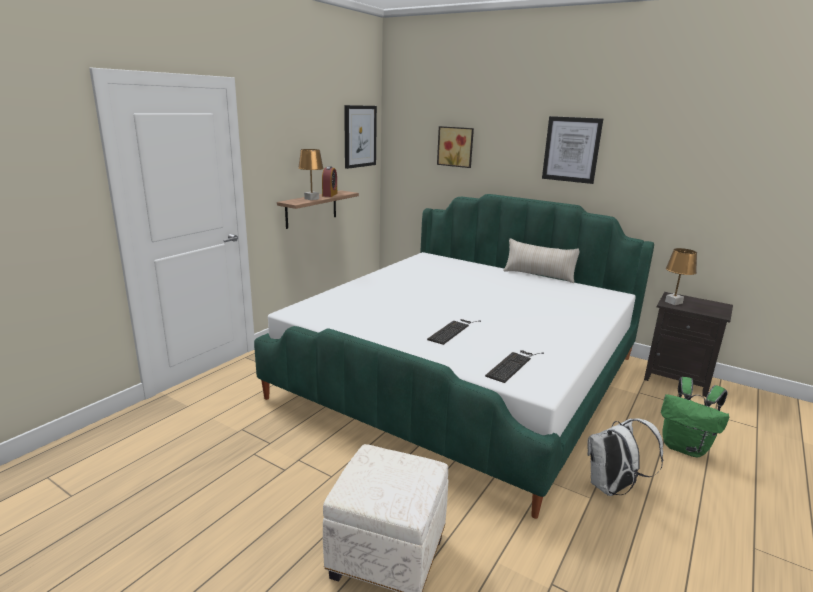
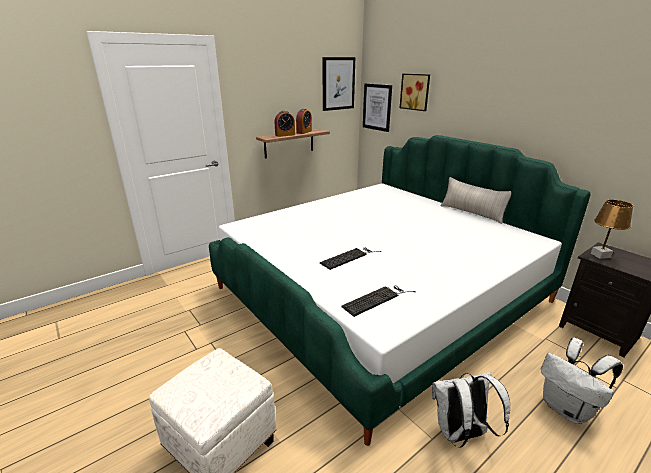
camera: 20 degrees right, 5 degrees up
brown table lamp [298,149,324,200] -> alarm clock [275,111,295,137]
picture [542,116,603,184] -> picture moved to [363,83,392,132]
green backpack [661,377,729,457] -> white backpack [541,338,623,424]

